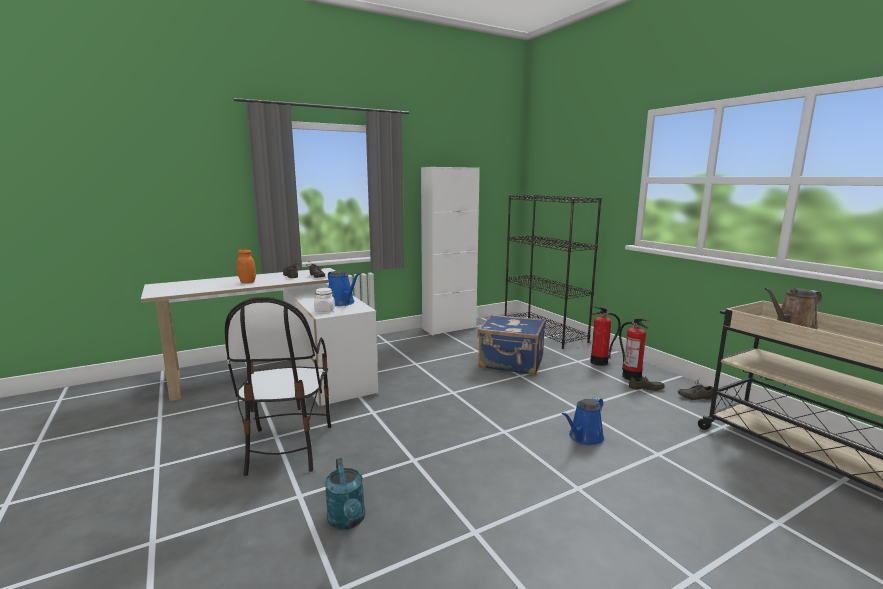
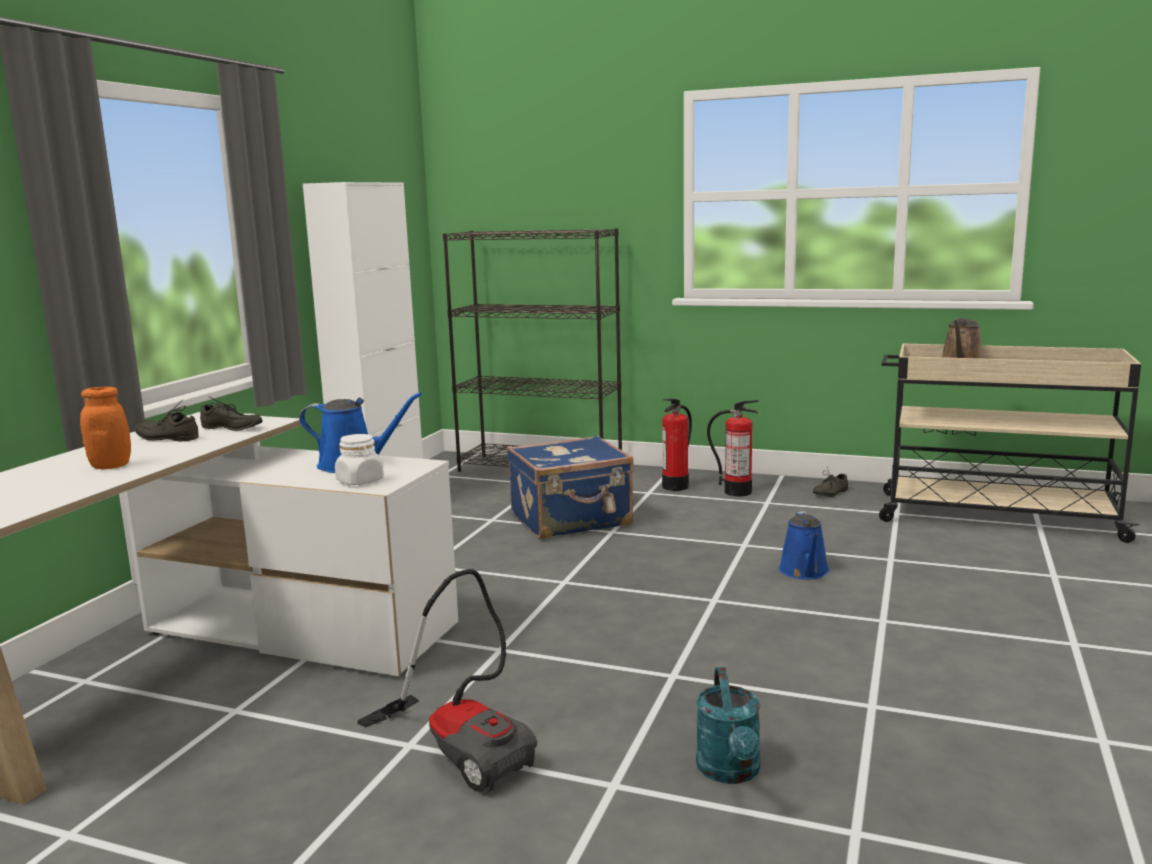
camera: 40 degrees left, 0 degrees up
chair [225,297,331,476] -> vacuum cleaner [357,569,537,792]
turquoise watering can [325,458,365,530] -> turquoise watering can turned 60 degrees clockwise [696,667,761,784]
grey shoe [629,376,665,391] -> none

